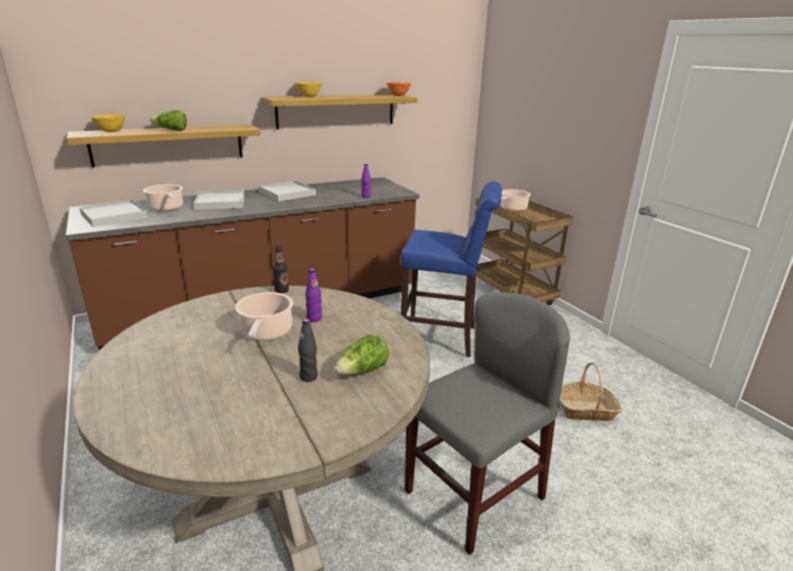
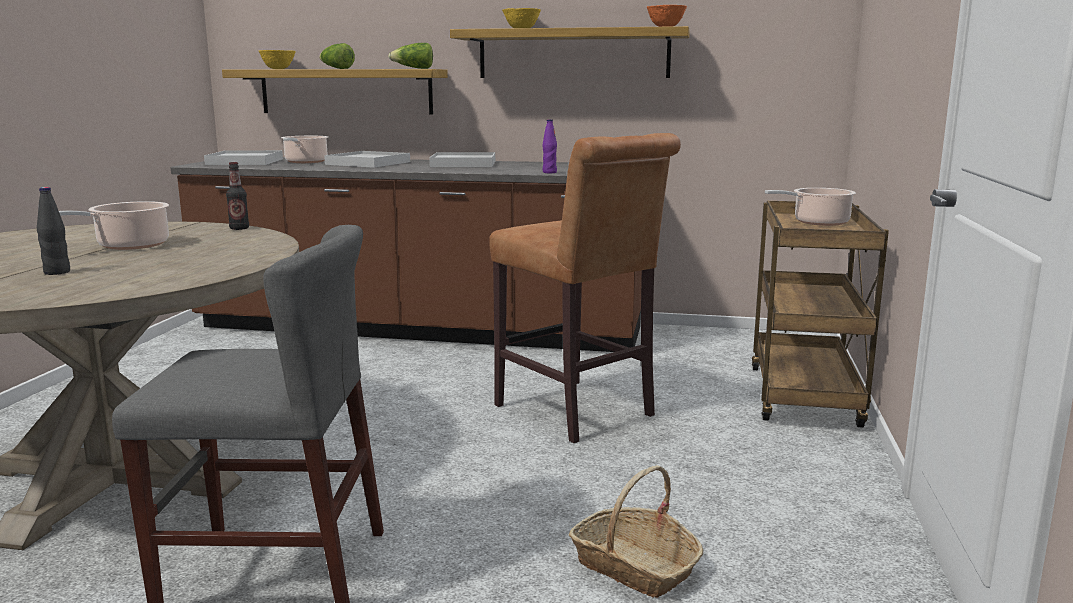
camera: 40 degrees right, 10 degrees down
purple bottle [305,269,322,322] -> none
lettuce [334,335,389,375] -> lettuce moved to [388,43,433,69]
blue stool [401,181,502,357] -> brown stool [489,133,681,443]

